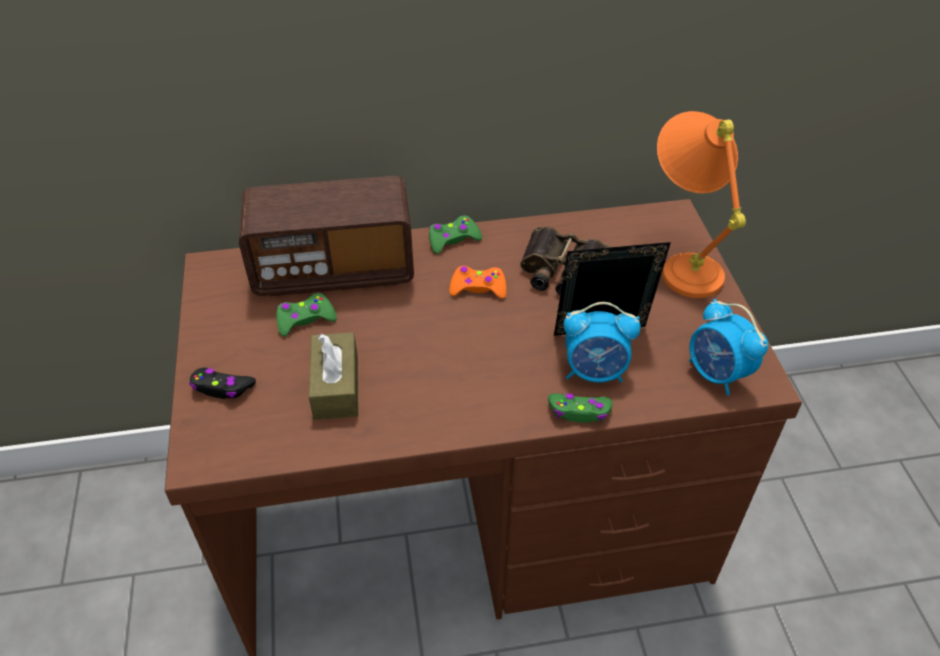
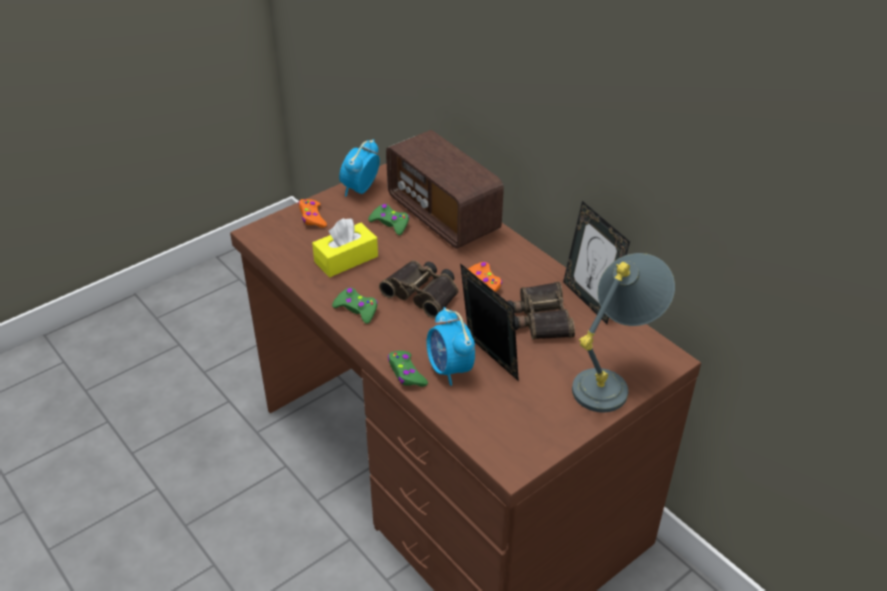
camera: 60 degrees right, 5 degrees down
black game controller [189,368,256,399] -> orange game controller [299,199,327,228]
brown tissue box [309,332,358,420] -> yellow tissue box [312,218,378,277]
green game controller [429,216,482,254] -> green game controller moved to [332,287,378,324]
orange table lamp [657,111,746,298] -> grey table lamp [572,253,675,412]
alarm clock [689,299,768,396] -> alarm clock moved to [339,139,380,196]
none -> binoculars [379,260,458,318]
none -> picture frame [563,201,630,324]

